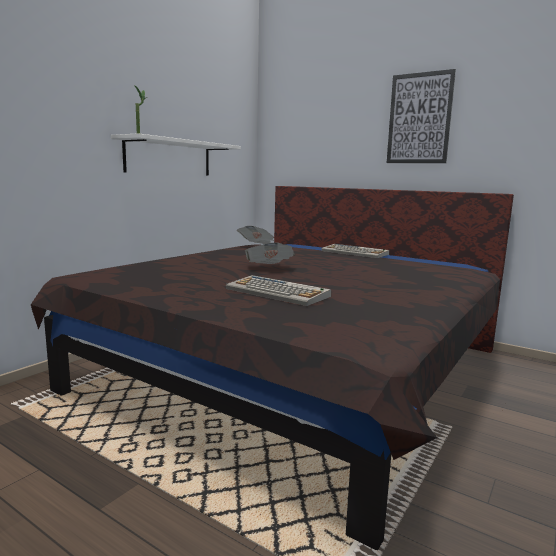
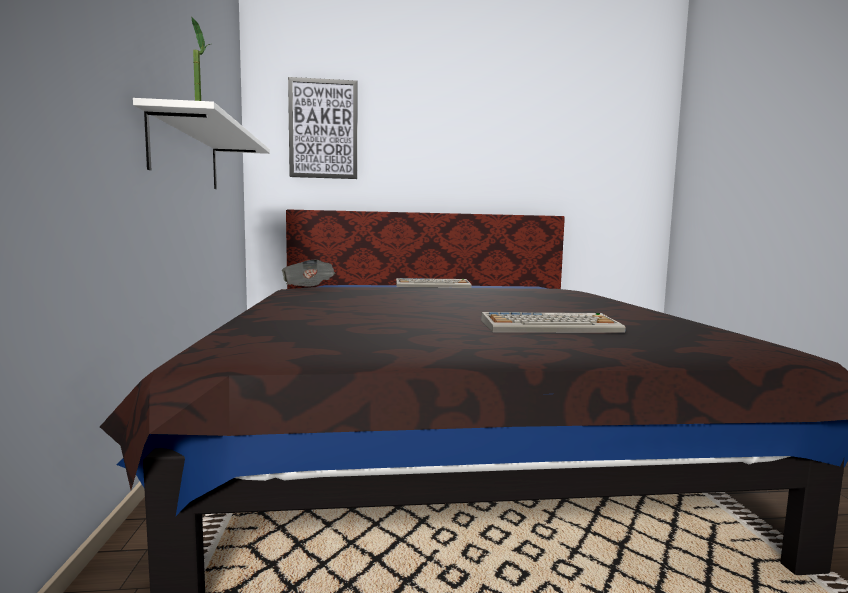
camera: 40 degrees left, 5 degrees down
newspaper [245,242,295,264] -> none
picture [387,69,456,163] -> picture moved to [288,77,358,179]

